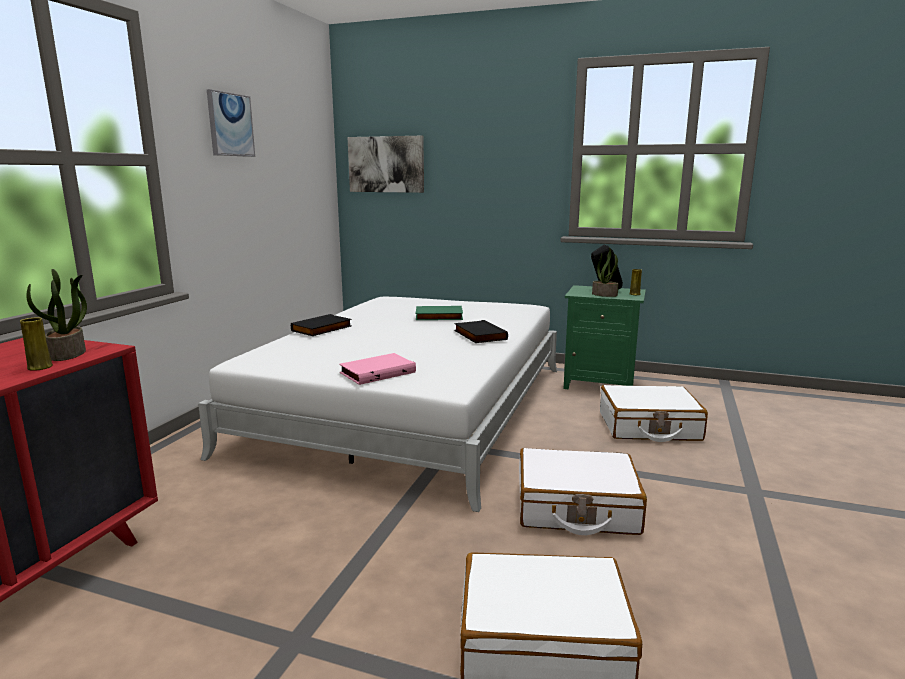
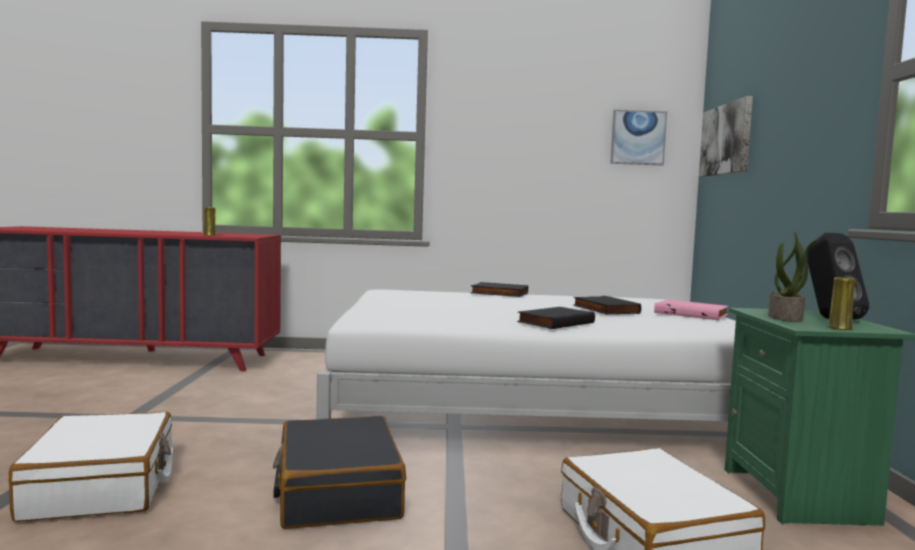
camera: 70 degrees right, 10 degrees down
potted plant [27,269,87,361] -> none
picture [207,89,255,157] -> picture moved to [610,110,667,166]
pink book [339,353,416,385] -> pink book moved to [654,299,728,320]
green book [416,306,463,320] -> black book [573,296,641,314]
white suitcase [519,448,647,535] -> black suitcase [273,416,406,529]

